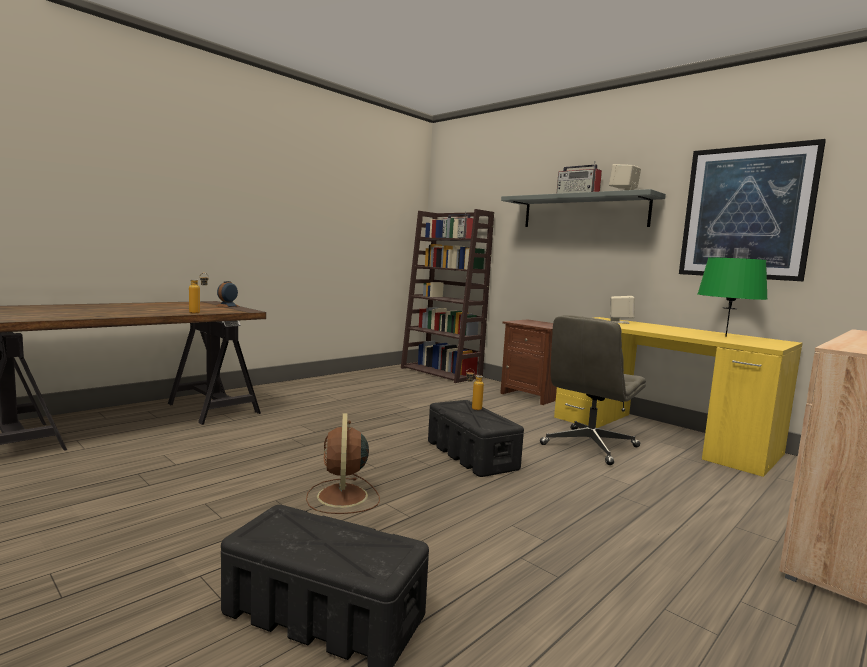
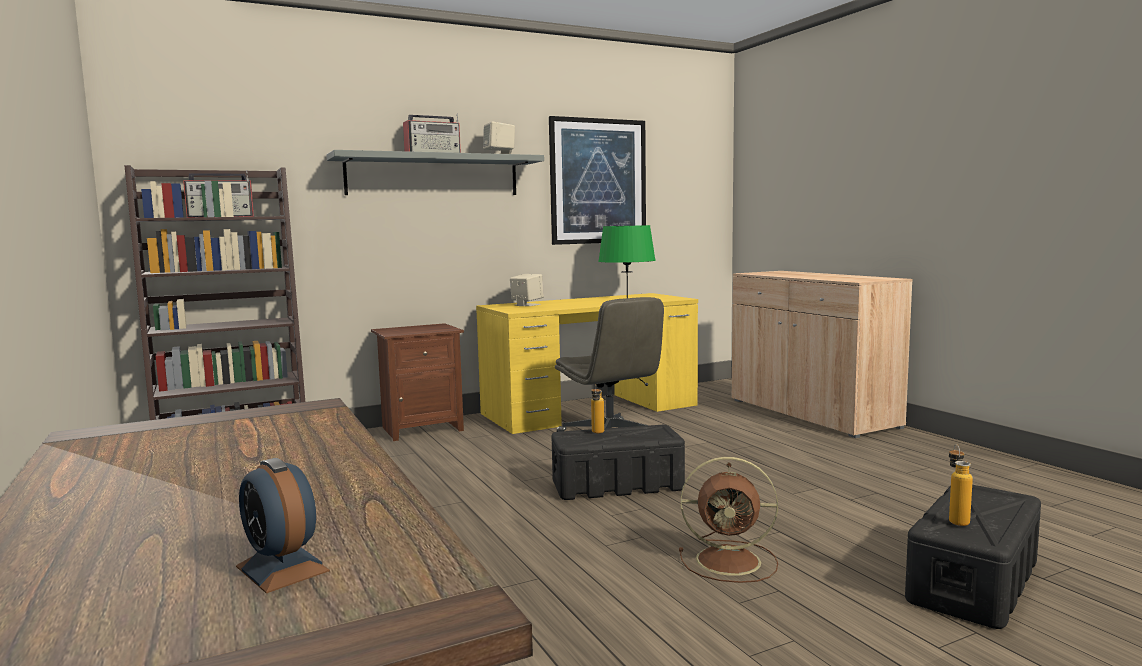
camera: 70 degrees left, 0 degrees up
bottle [189,273,209,314] -> bottle moved to [949,444,973,526]
alarm clock [216,281,239,307] -> alarm clock moved to [236,458,330,593]

